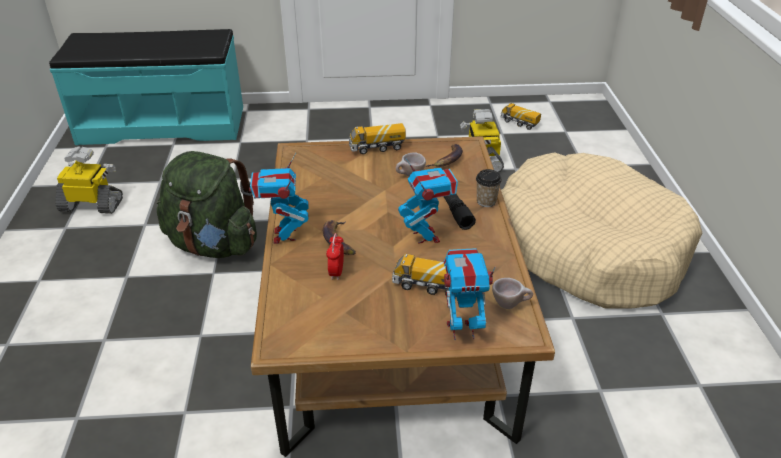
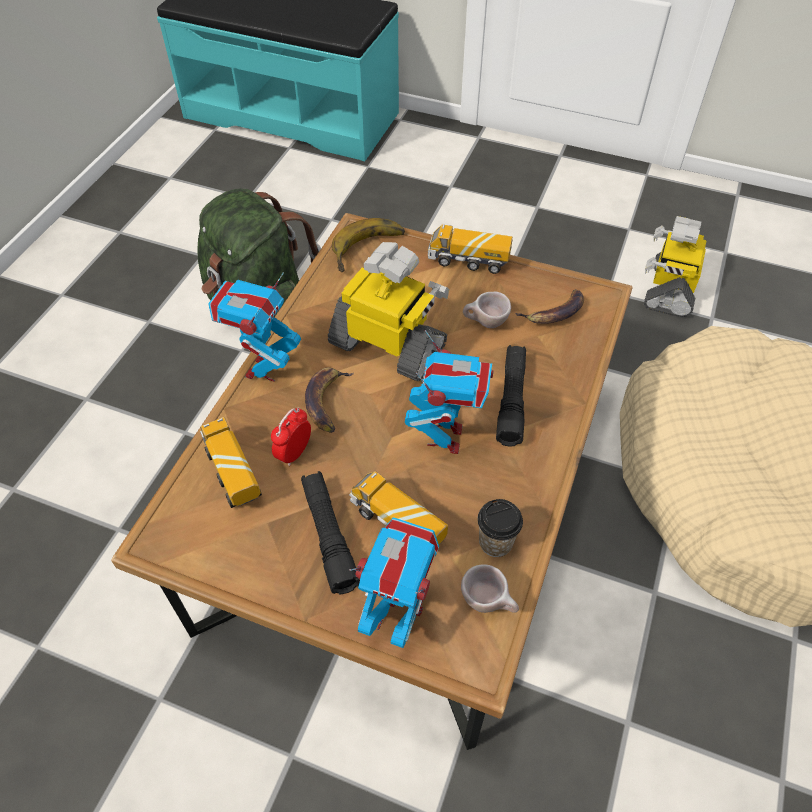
camera: 25 degrees right, 15 degrees up
toy robot [56,146,123,214] -> toy robot moved to [328,242,449,381]
cup [476,169,502,207] -> cup moved to [477,499,523,557]
toy truck [500,103,541,130] -> toy truck moved to [200,417,262,508]
none -> black flashlight [301,471,360,594]
none -> banana [332,218,405,272]

